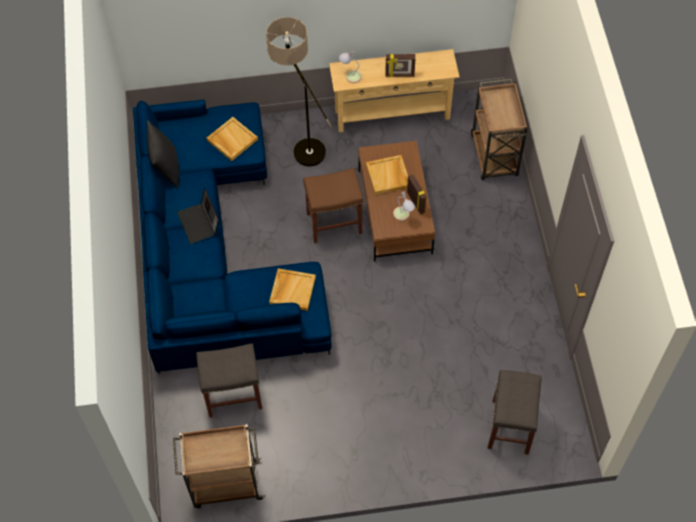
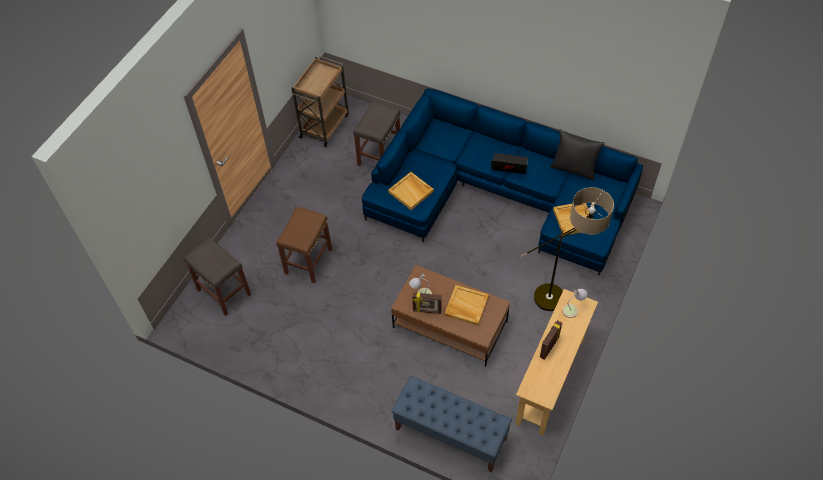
camera: 125 degrees right, 5 degrees down
brown stool [303,168,363,243] -> brown stool moved to [276,207,332,283]
brown cart [471,79,528,180] -> blue bench [392,376,512,473]

